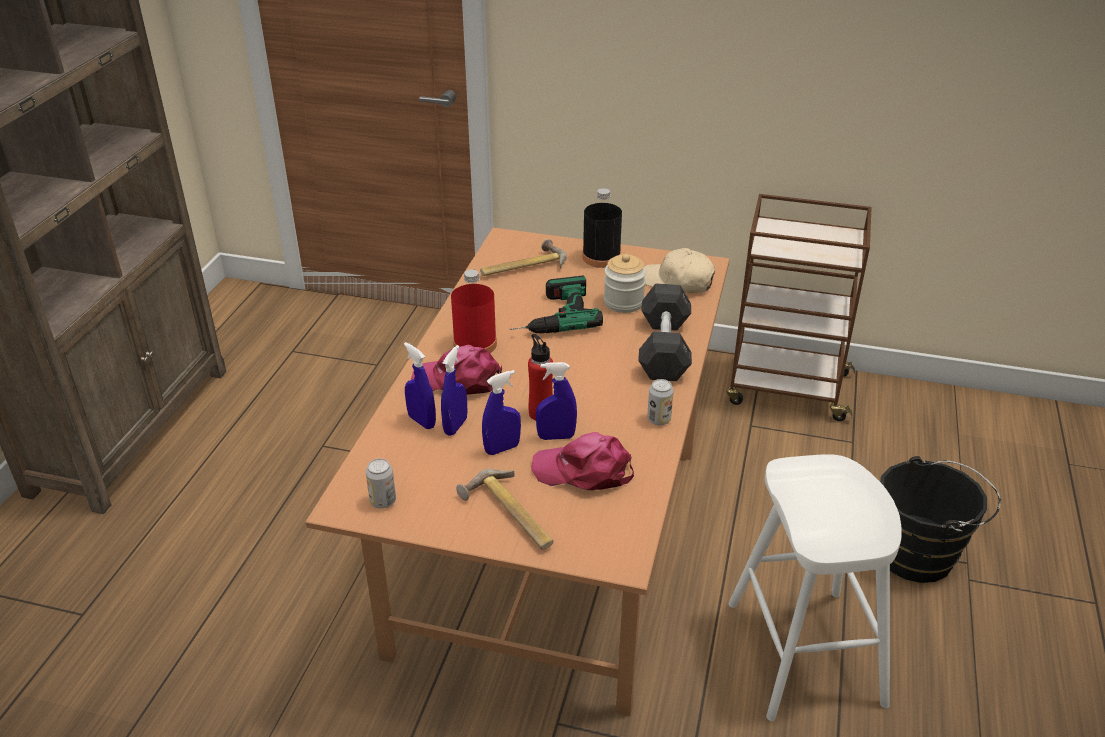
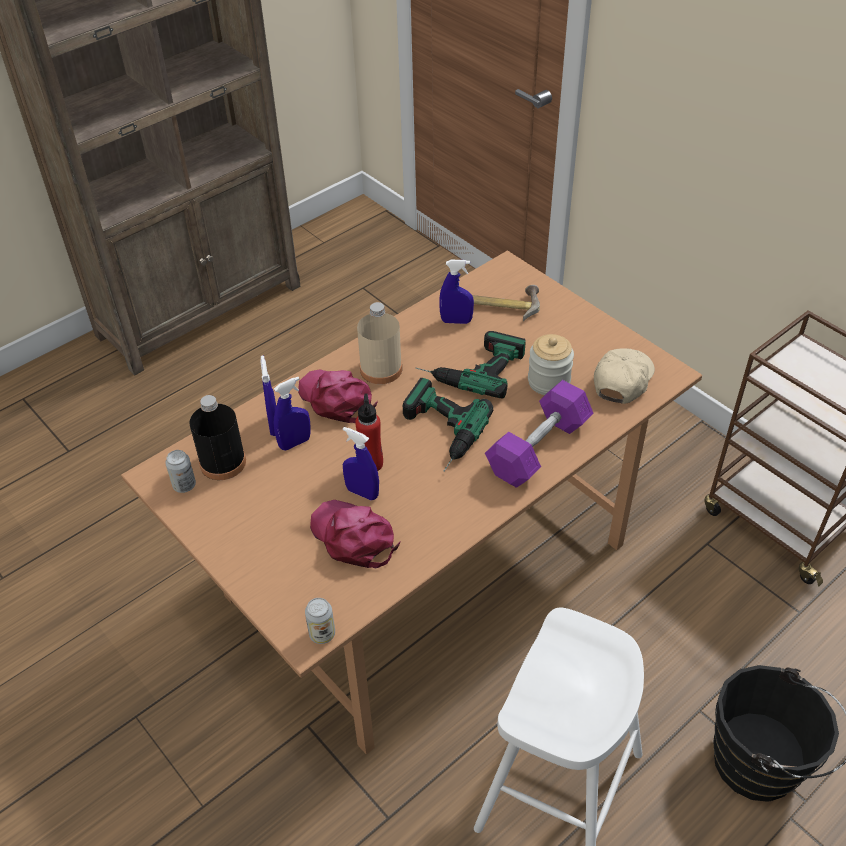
camera: 35 degrees right, 10 degrees up
red bottle [451,269,497,353] -> beige bottle [357,302,402,384]
hammer [456,469,554,550] -> none
blue spray bottle [482,370,521,455] -> blue spray bottle moved to [439,260,474,324]
black bottle [582,188,622,268] -> black bottle moved to [189,395,246,480]
grey dumbbell [638,283,692,381] -> purple dumbbell [485,380,594,488]
beige cap [644,248,715,293] -> beige cap turned 60 degrees clockwise [594,348,655,404]
can [647,379,674,425] -> can moved to [305,598,335,644]
none -> power drill [403,378,493,472]

